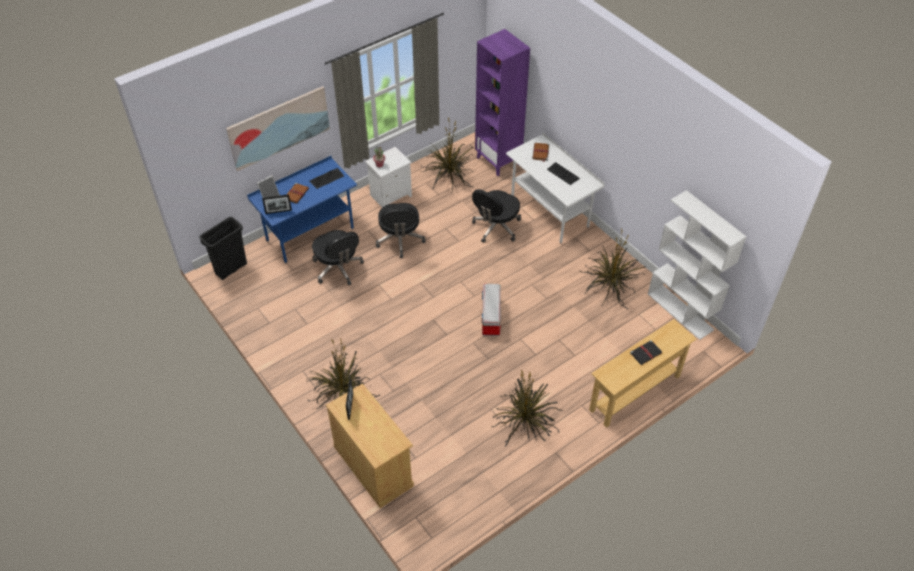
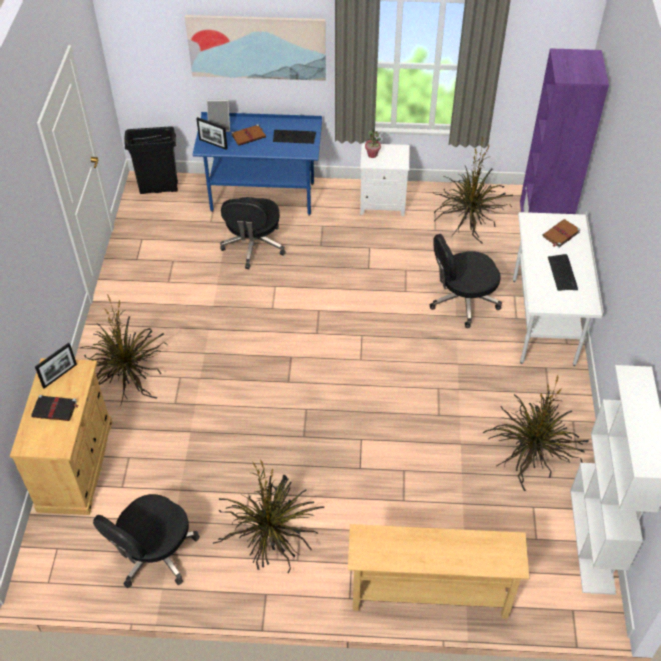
camera: 40 degrees right, 0 degrees up
black office chair [376,203,426,258] -> black office chair moved to [93,494,200,588]
storage box [482,284,501,336] -> none
black book [630,340,662,365] -> black book moved to [31,395,79,421]

